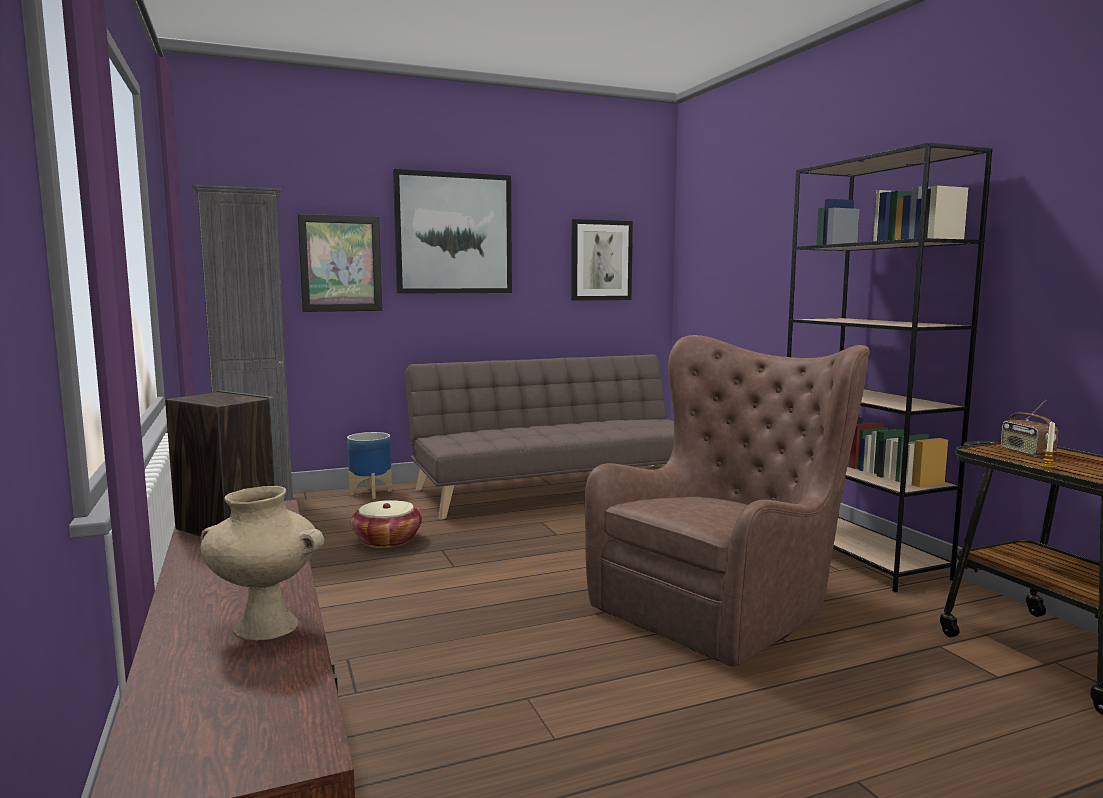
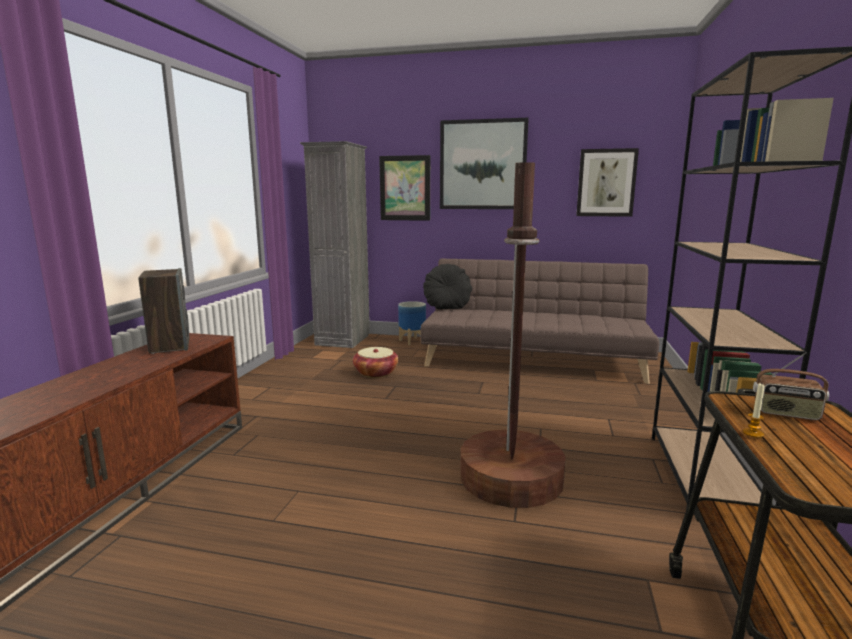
camera: 35 degrees right, 5 degrees up
beige vase [200,486,324,641] -> none
brown armchair [585,335,870,666] -> brown floor lamp [460,162,566,508]
radio [1001,400,1058,457] -> radio turned 90 degrees counterclockwise [753,352,829,420]
none -> black pillow [423,264,472,309]

